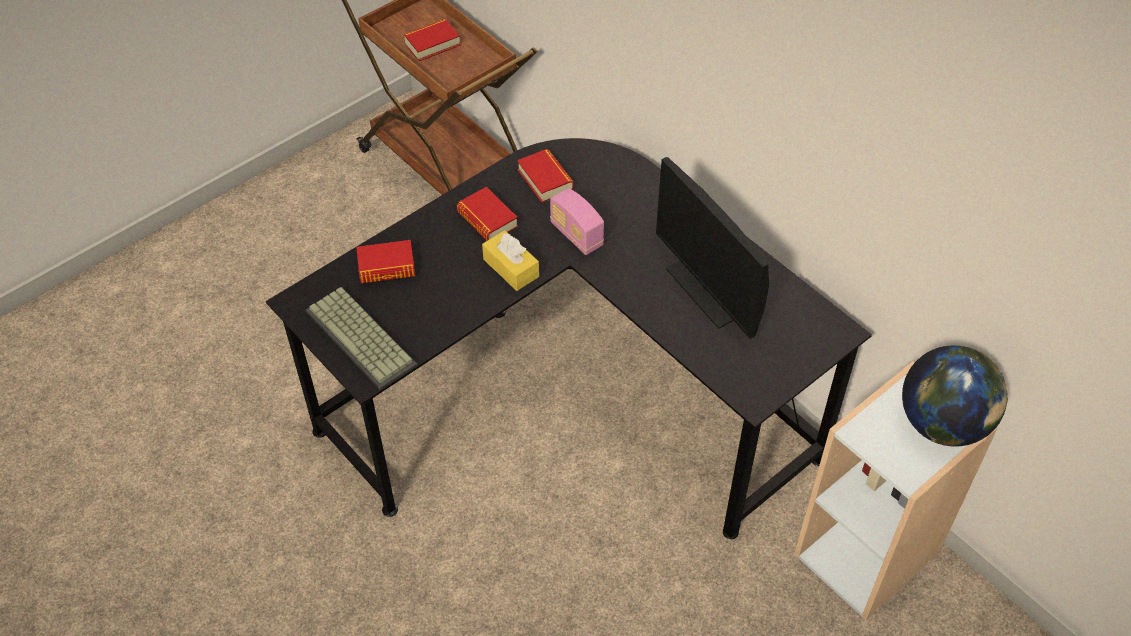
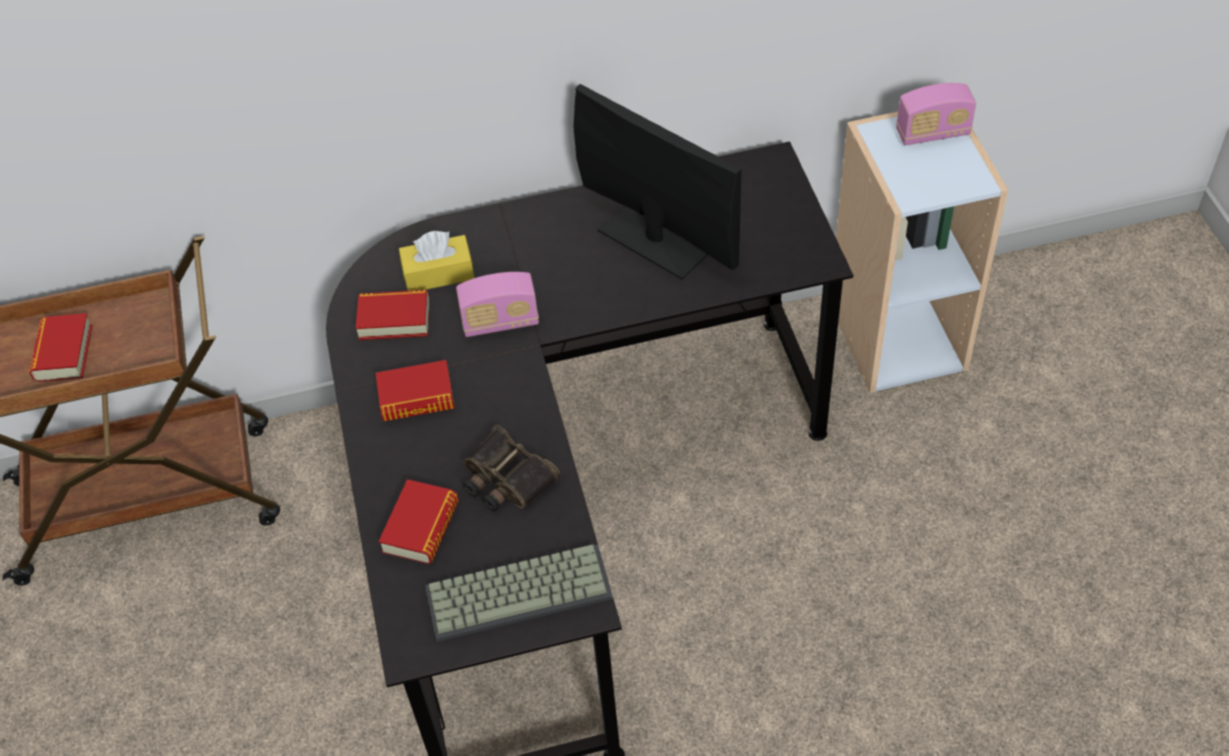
camera: 60 degrees left, 0 degrees up
yellow tissue box [482,230,539,291] -> yellow tissue box moved to [399,231,474,291]
monitor [656,157,769,339] -> monitor turned 135 degrees counterclockwise [573,84,742,280]
globe [902,345,1008,447] -> radio [896,83,976,146]
none -> binoculars [462,425,560,512]

